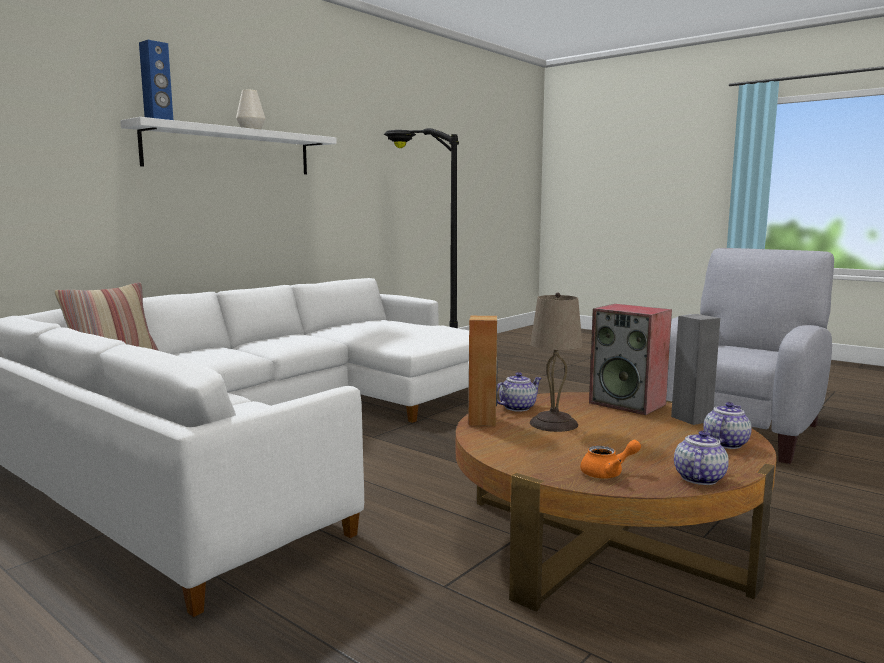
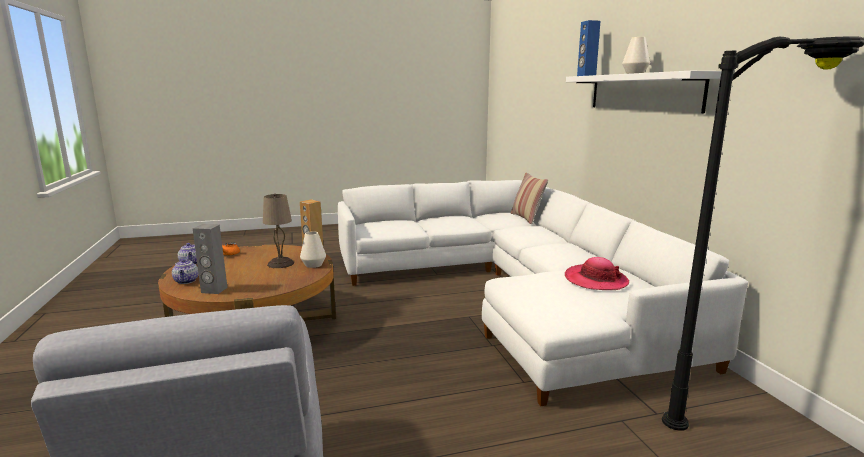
camera: 125 degrees right, 5 degrees up
teapot [497,372,541,412] -> white vase [300,231,326,268]
speaker [589,304,672,415] -> none
none -> hat [565,257,629,290]

